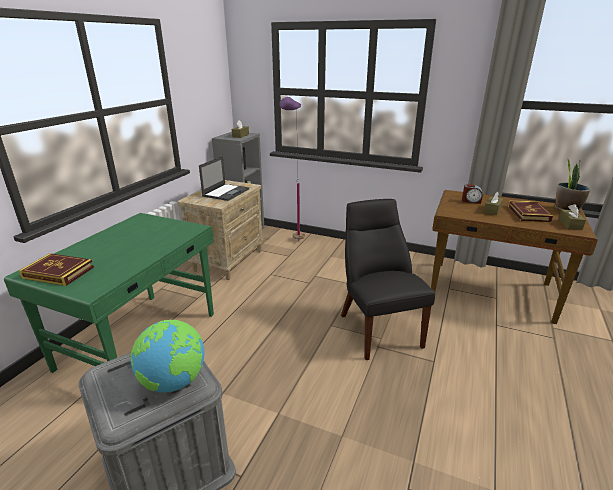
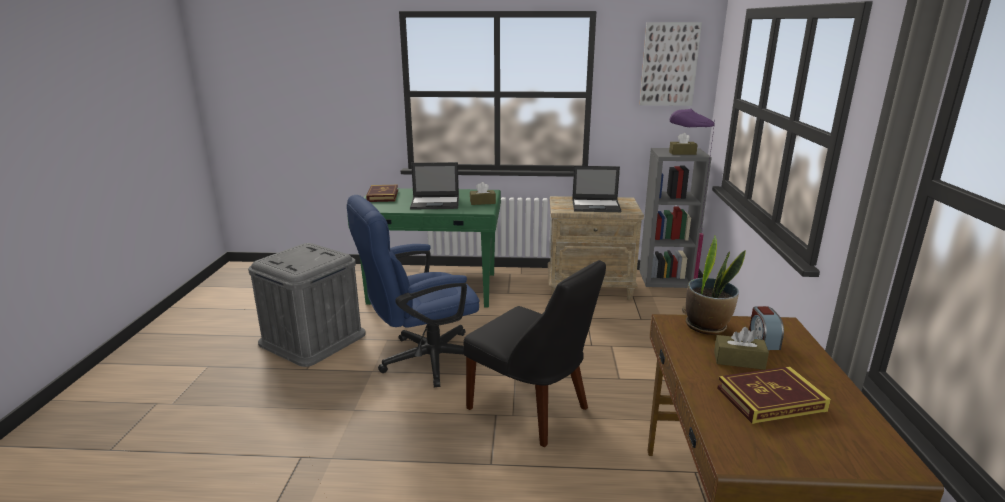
camera: 70 degrees right, 5 degrees down
globe [131,320,204,393] -> none
black chair [341,199,435,360] -> black chair turned 75 degrees clockwise [463,260,606,447]
potted plant [555,158,591,212] -> potted plant moved to [686,236,746,335]
brown tissue box [559,204,586,230] -> brown tissue box moved to [470,182,496,205]
none -> blue office chair [347,195,480,388]
none -> laptop [410,162,459,210]
none -> picture [639,22,702,106]

